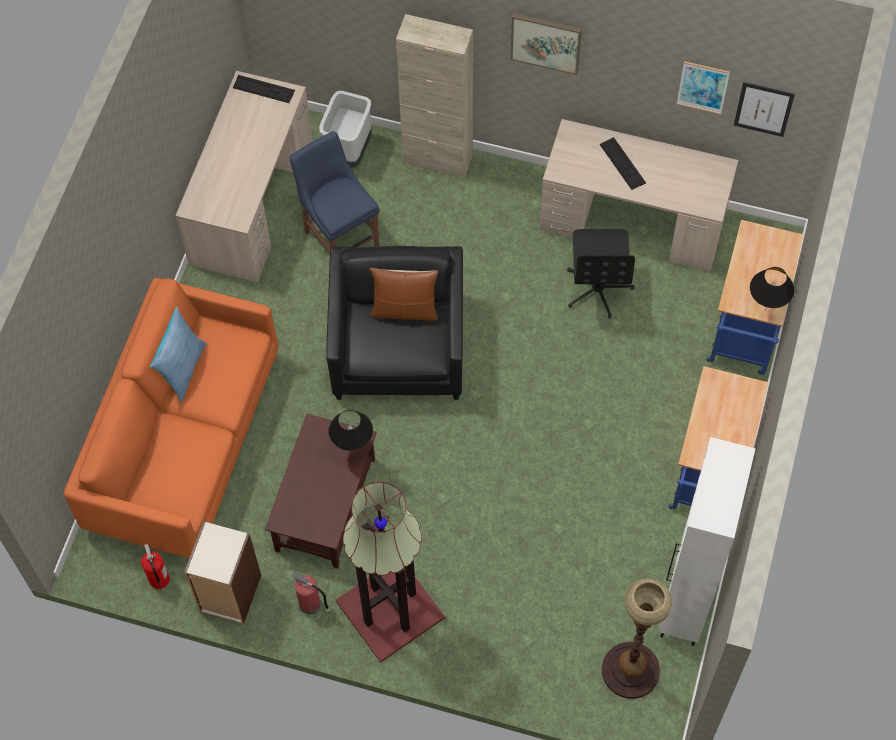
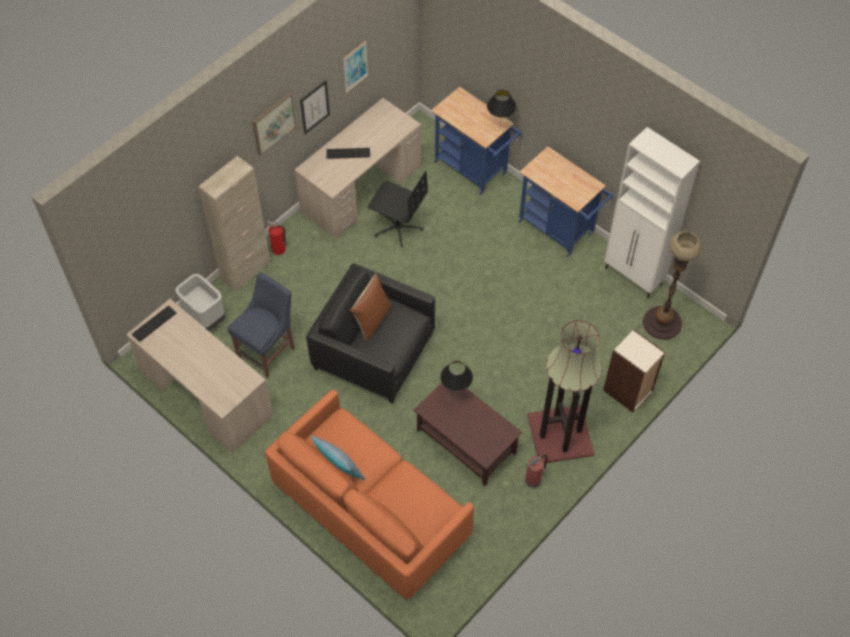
camera: 65 degrees left, 5 degrees down
fire extinguisher [141,544,170,589] -> fire extinguisher moved to [267,221,286,255]
bookcase [184,521,261,624] -> bookcase moved to [603,329,665,413]
blue chair [289,131,380,254] -> blue chair turned 135 degrees clockwise [227,272,295,378]
picture [734,82,795,137] -> picture moved to [300,80,330,134]

